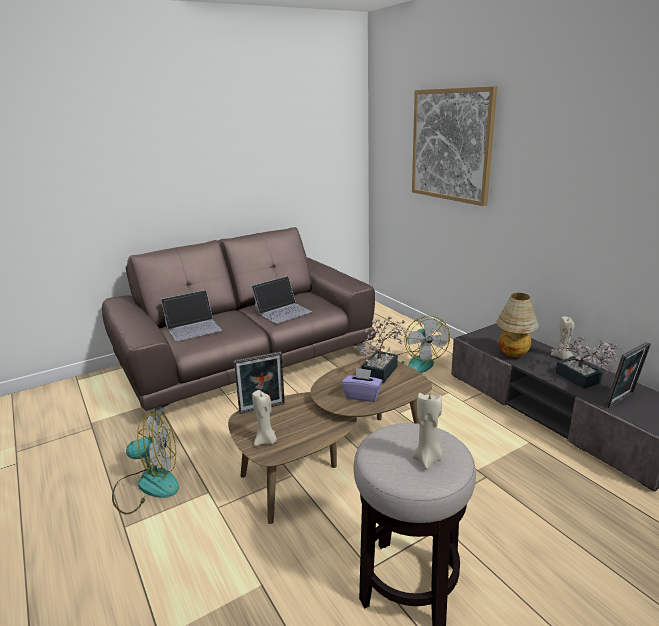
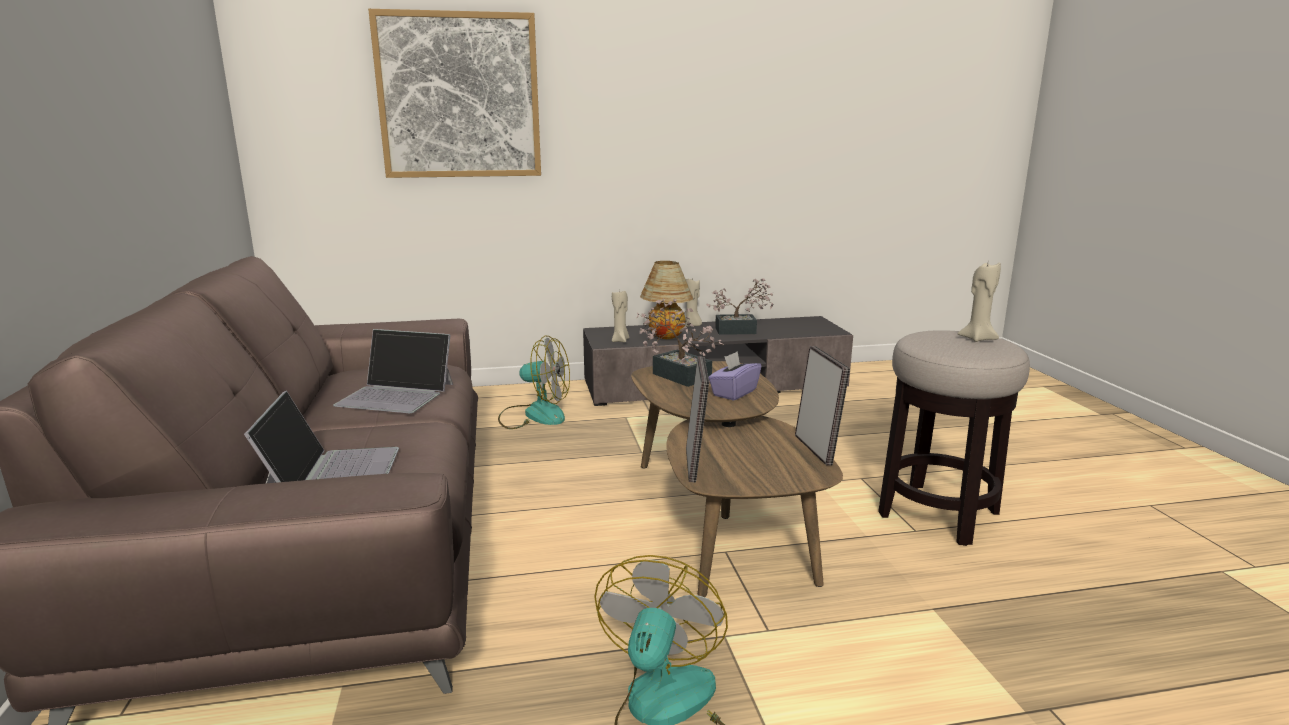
camera: 70 degrees left, 5 degrees down
laptop [251,276,312,323] -> laptop turned 120 degrees clockwise [333,329,453,413]
beige candle [252,390,277,446] -> beige candle moved to [612,289,629,342]
picture frame [605,342,651,408] -> picture frame moved to [795,346,850,466]

